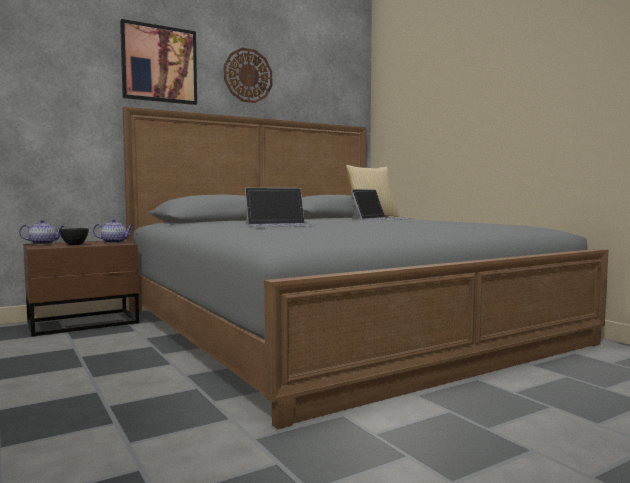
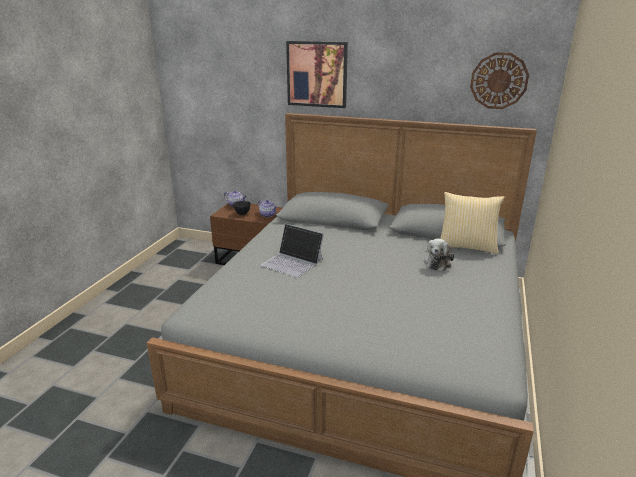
camera: 50 degrees right, 20 degrees up
wall clock [224,48,272,103] -> wall clock moved to [470,52,529,109]
laptop [351,189,413,220] -> plush toy [424,239,454,271]

